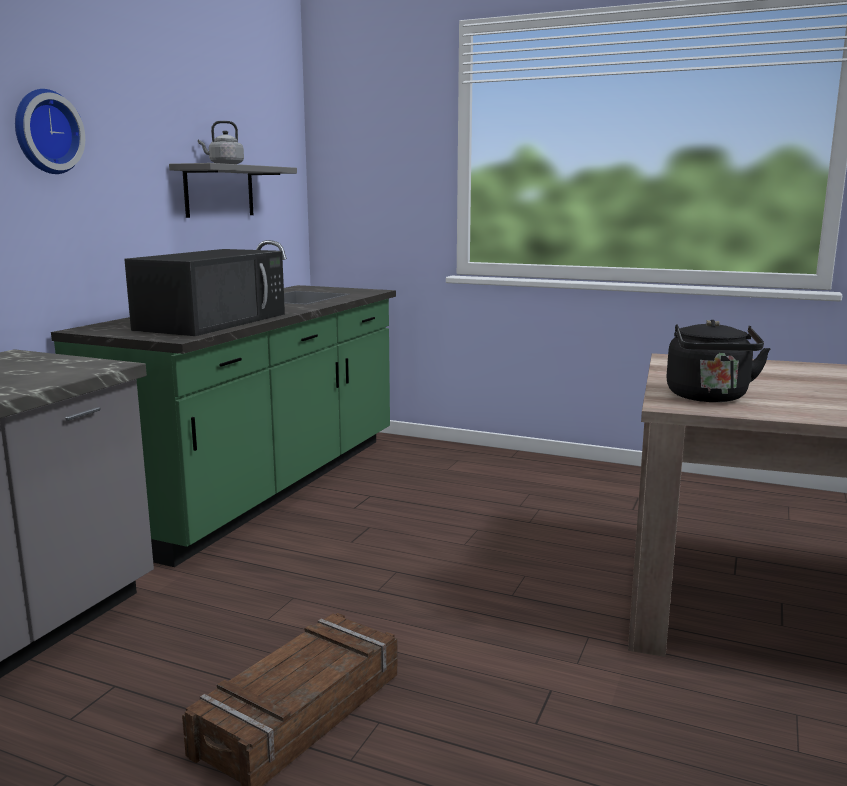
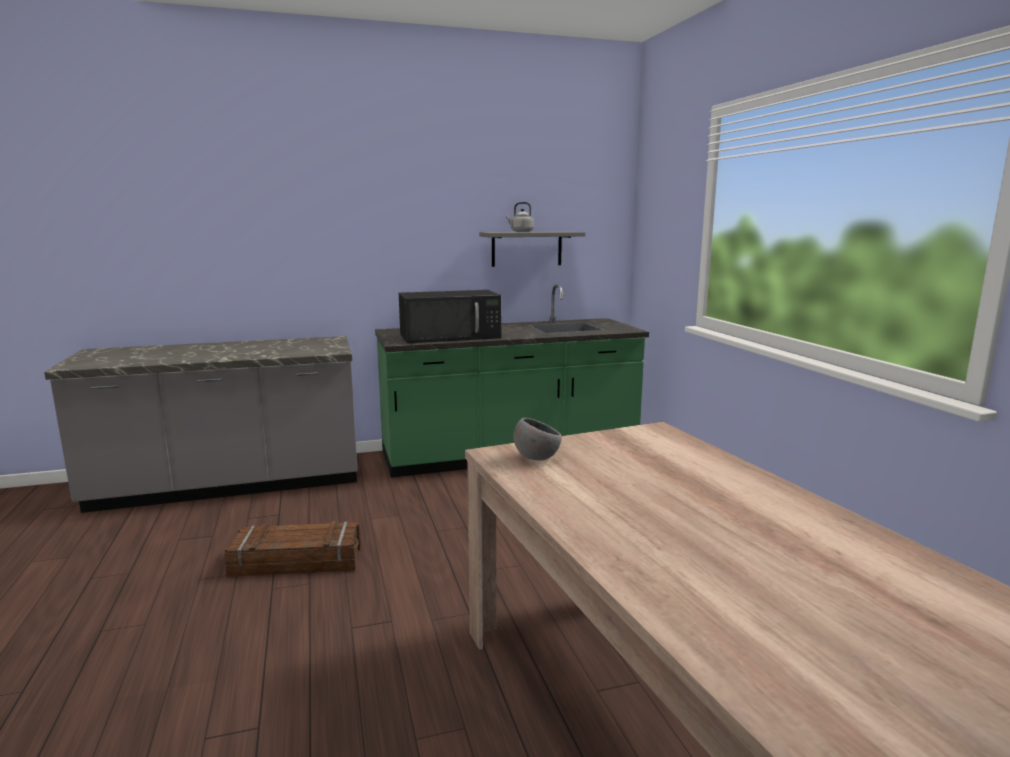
camera: 50 degrees right, 0 degrees up
wall clock [15,89,85,174] -> none
black kettle [666,320,770,402] -> grey bowl [513,418,562,460]

